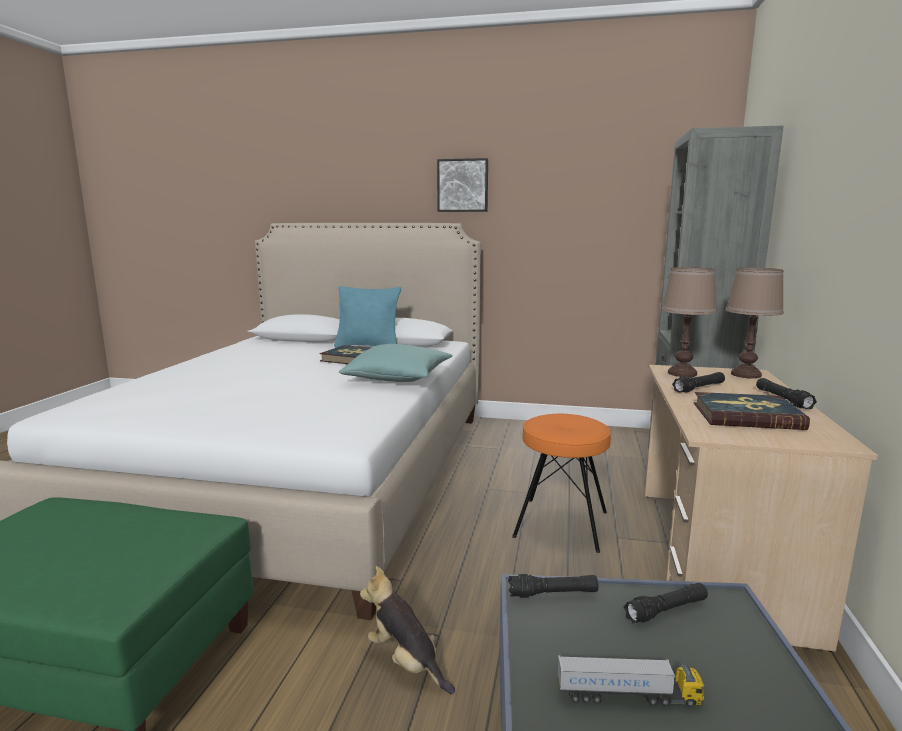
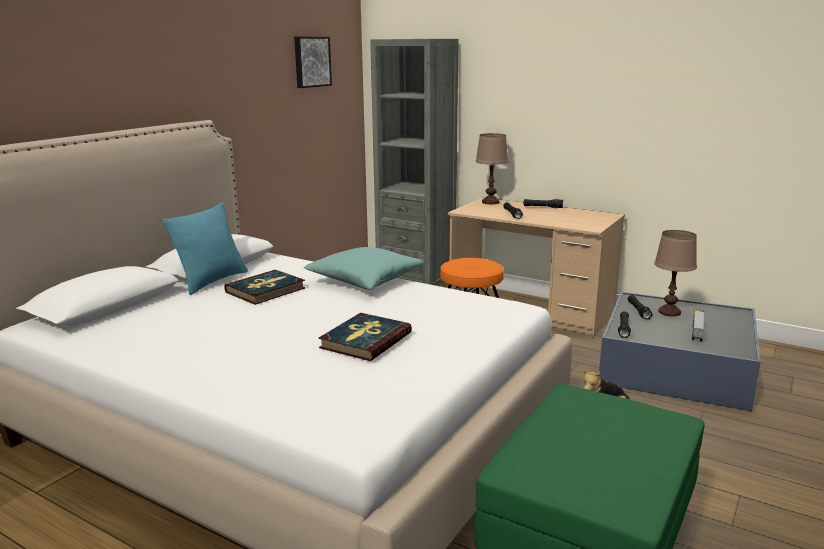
camera: 70 degrees left, 5 degrees up
picture [437,158,488,212] -> picture moved to [294,37,332,88]
brown table lamp [661,267,717,377] -> brown table lamp moved to [654,230,697,316]
book [694,392,810,430] -> book moved to [318,313,412,361]

